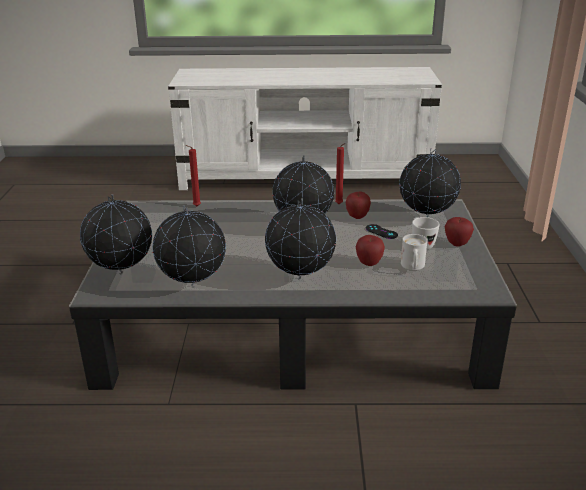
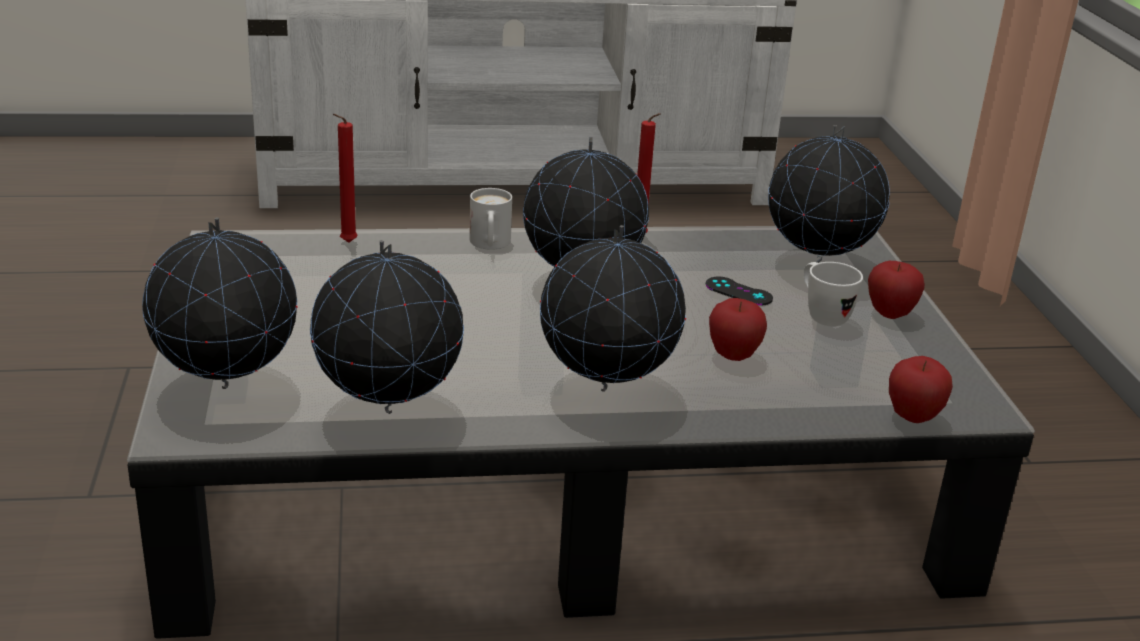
camera: 10 degrees left, 0 degrees up
apple [346,191,371,219] -> apple moved to [889,356,953,423]
white mug [401,234,427,270] -> white mug moved to [470,188,512,250]

